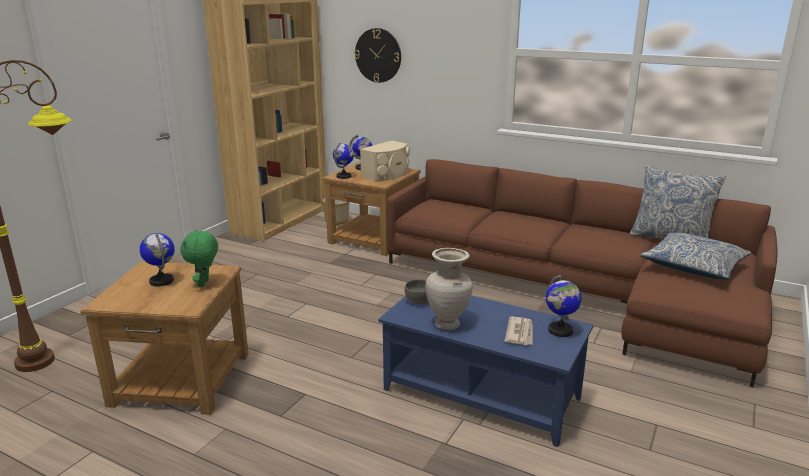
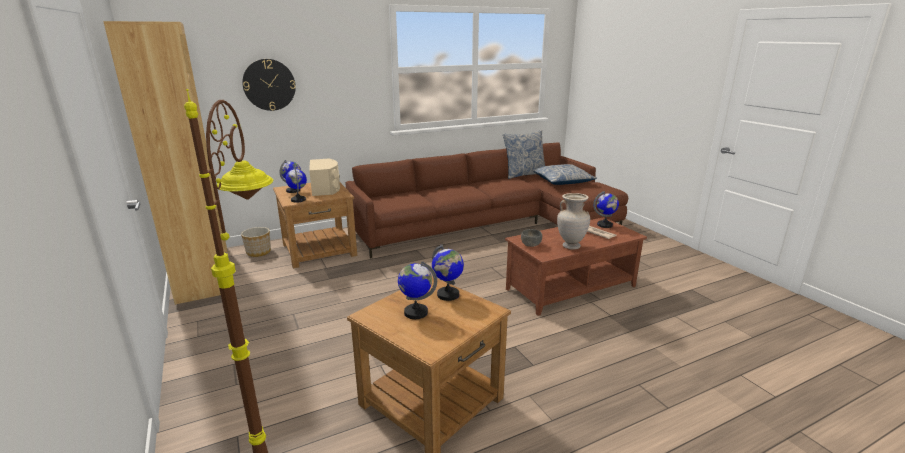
camera: 55 degrees left, 0 degrees up
green plush toy [180,229,218,287] -> globe [432,244,464,301]
blue coffee table [378,296,594,447] -> brown coffee table [505,217,647,316]

